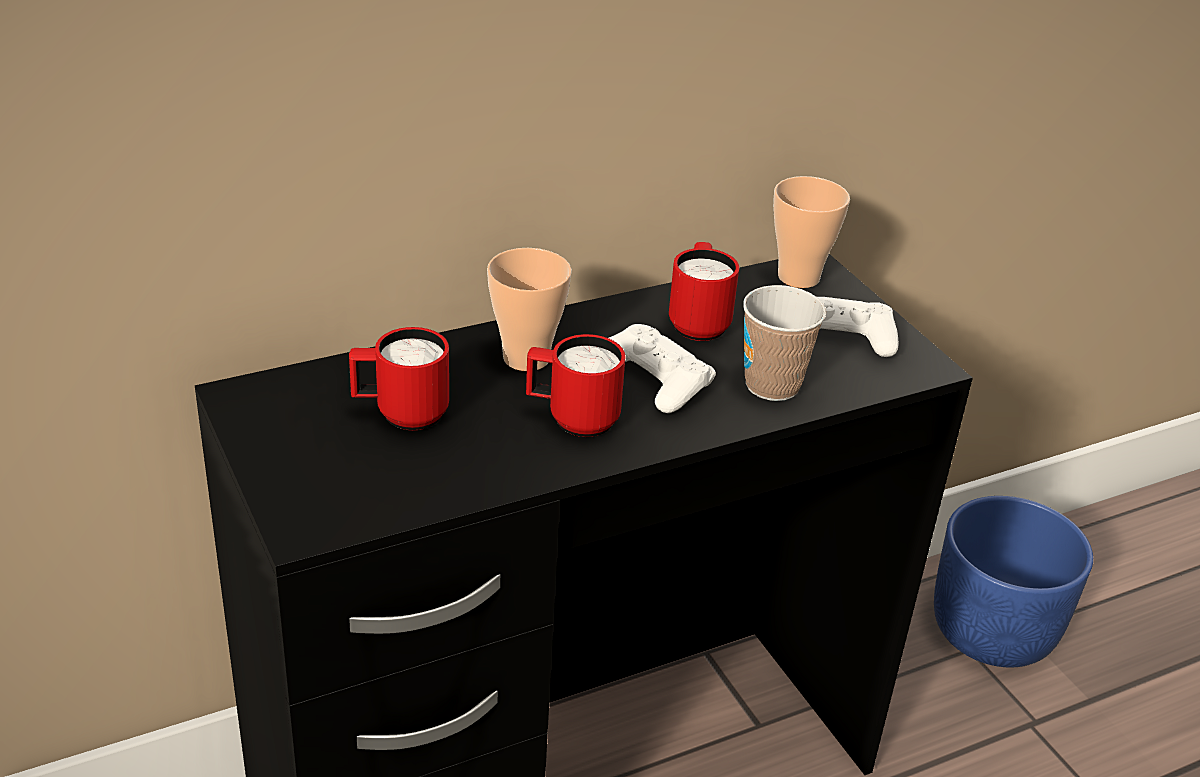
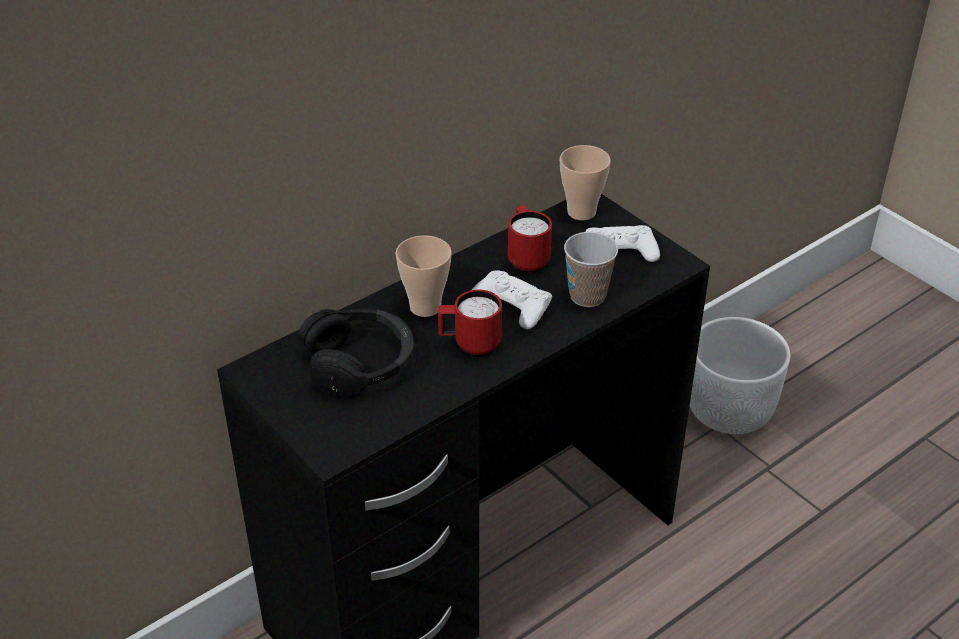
camera: 10 degrees left, 5 degrees up
red mug [349,327,449,430] -> black headphones [299,308,414,397]
blue planter [934,496,1093,668] -> white planter [690,317,790,434]

